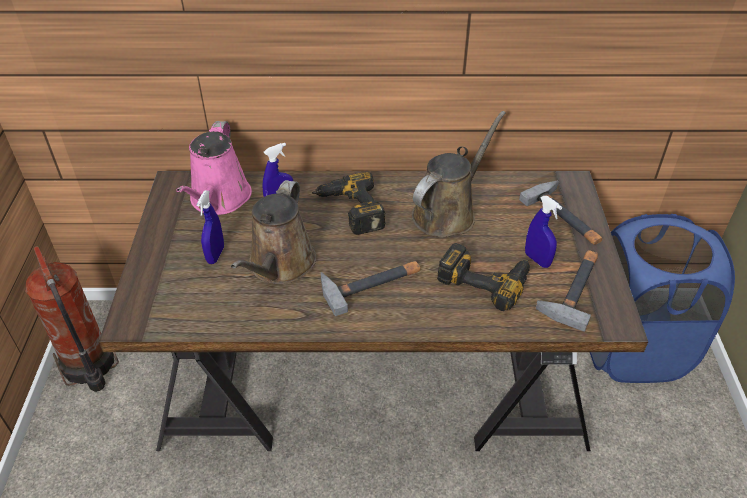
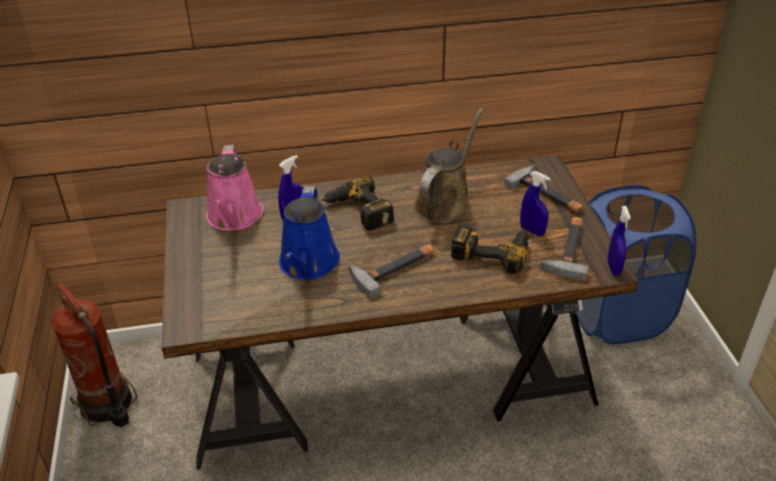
camera: 10 degrees left, 5 degrees down
blue spray bottle [196,190,224,264] -> blue spray bottle moved to [607,206,631,276]
brown watering can [231,180,316,284] -> blue watering can [279,187,340,280]

